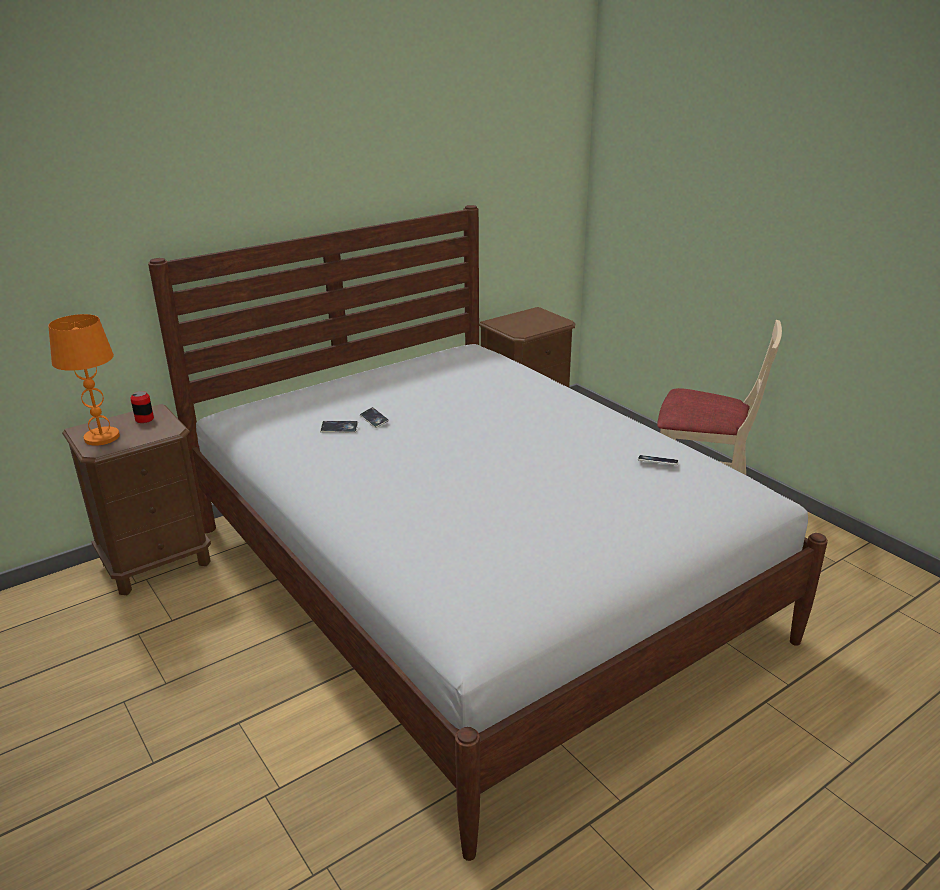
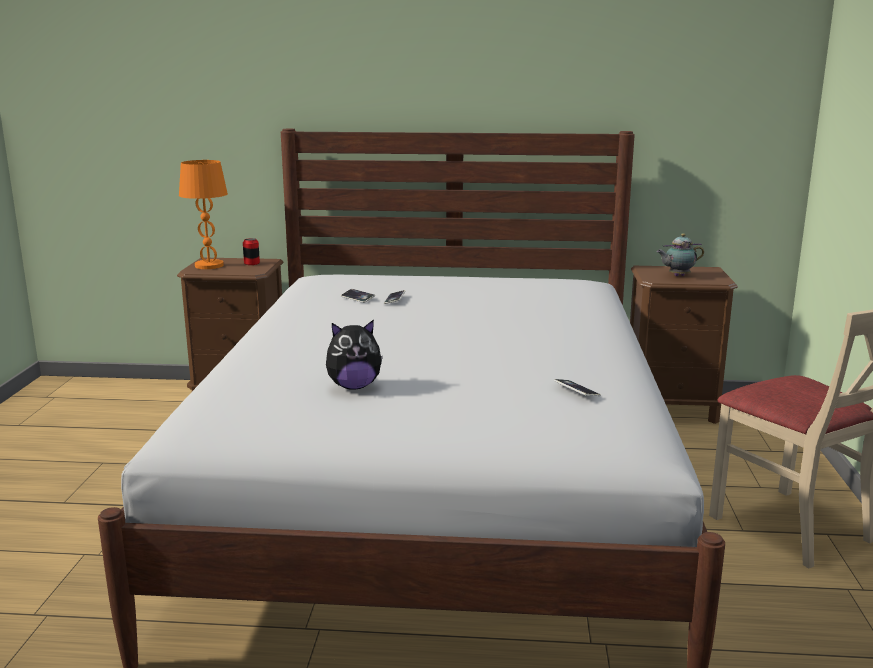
camera: 40 degrees right, 10 degrees down
none -> plush toy [326,320,383,390]
none -> teapot [657,233,704,276]

